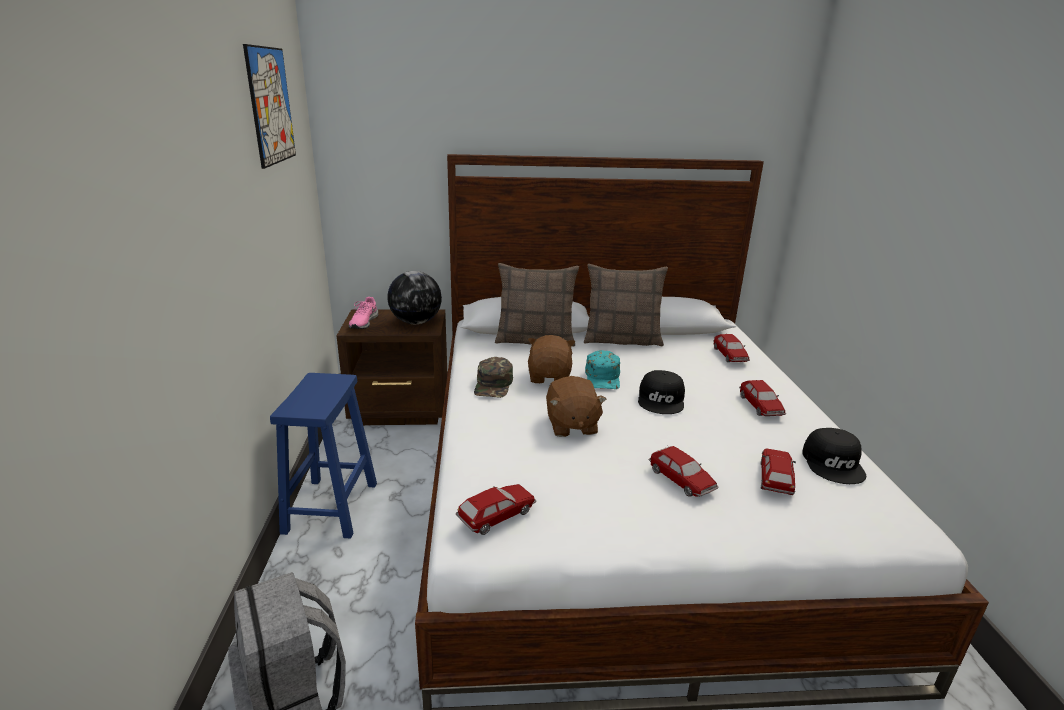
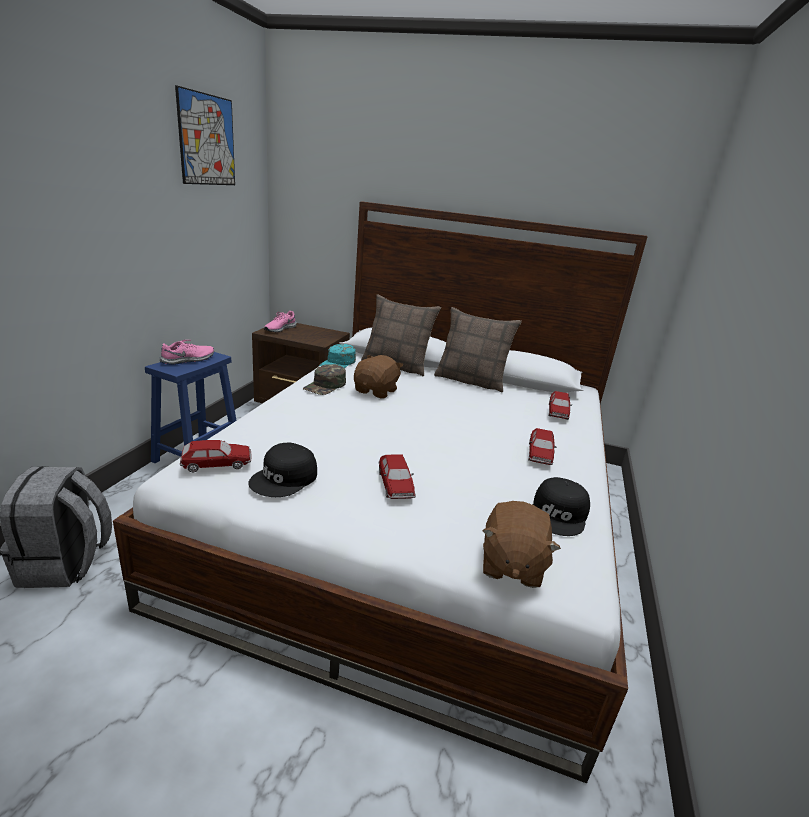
camera: 20 degrees right, 0 degrees up
globe [387,271,442,324] -> none
brown plush toy [546,376,607,437] -> brown plush toy moved to [483,501,561,588]
turquoise cap [585,350,620,389] -> turquoise cap moved to [319,344,356,368]
black cap [638,370,685,414] -> black cap moved to [248,443,317,497]
toy car [761,448,796,495] -> none
none -> pink shoe [159,340,214,365]

